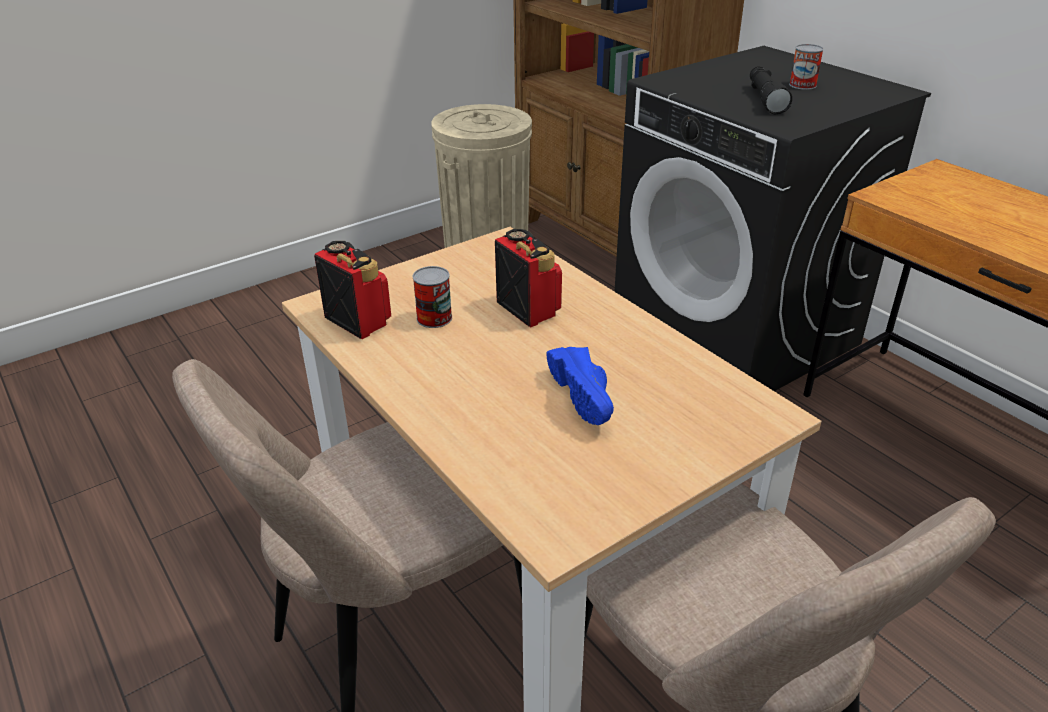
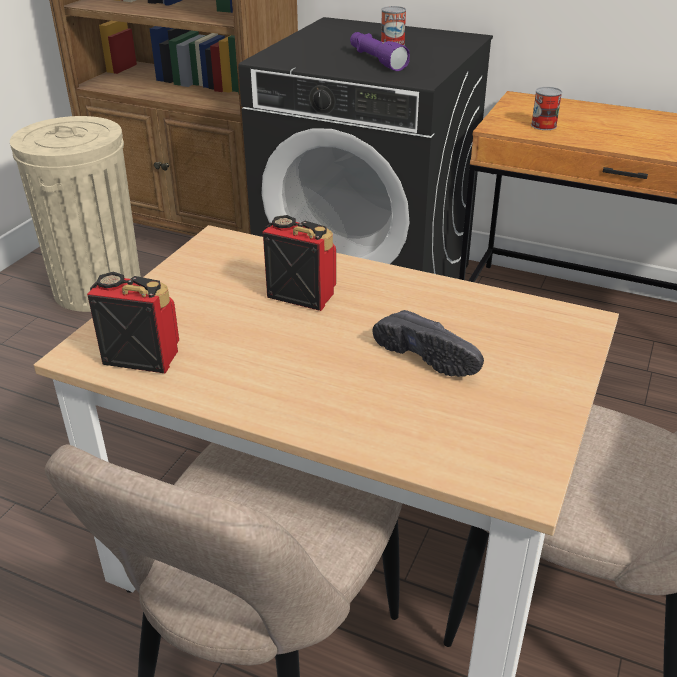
camera: 30 degrees left, 0 degrees up
can [413,266,452,328] -> can moved to [531,87,562,130]
blue shoe [546,347,614,425] -> black shoe [372,310,484,377]
black flashlight [750,66,792,114] -> purple flashlight [350,32,410,71]

